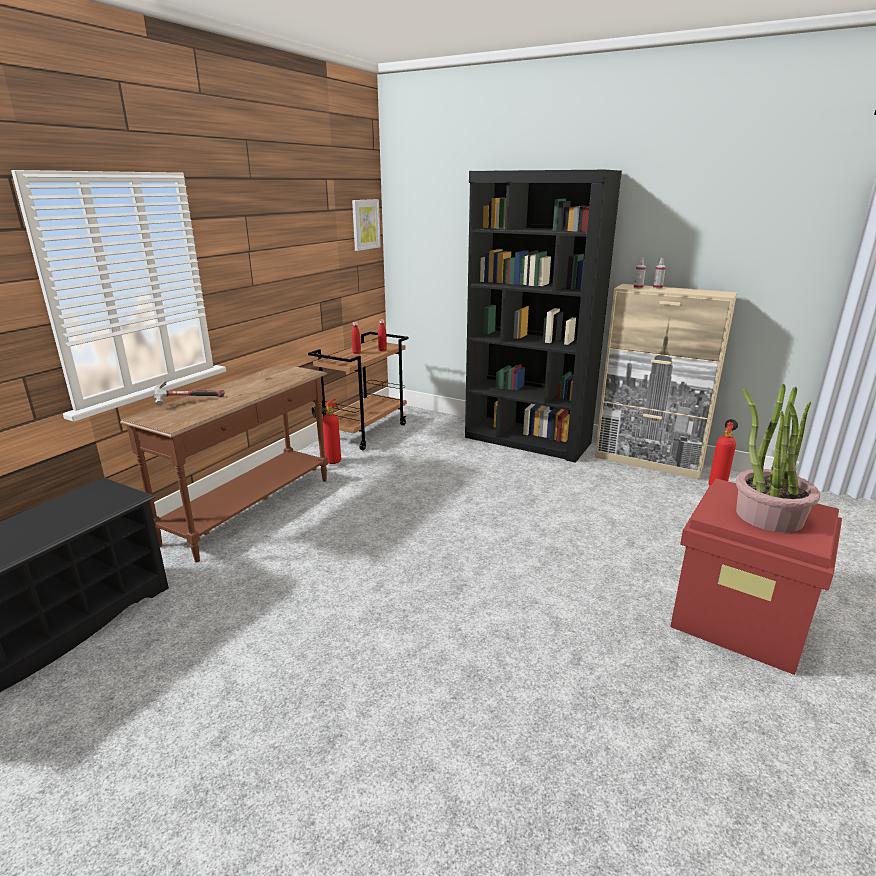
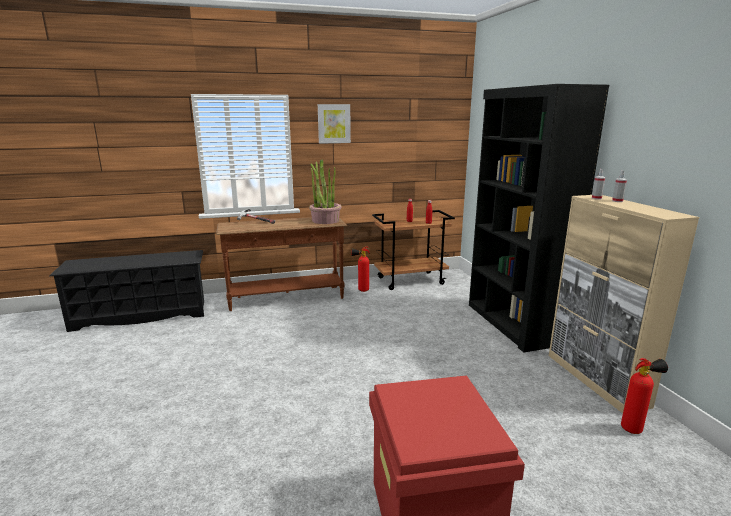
camera: 45 degrees right, 5 degrees down
picture [352,199,381,251] -> picture moved to [318,104,351,144]
potted plant [736,384,820,533] -> potted plant moved to [309,159,342,224]

